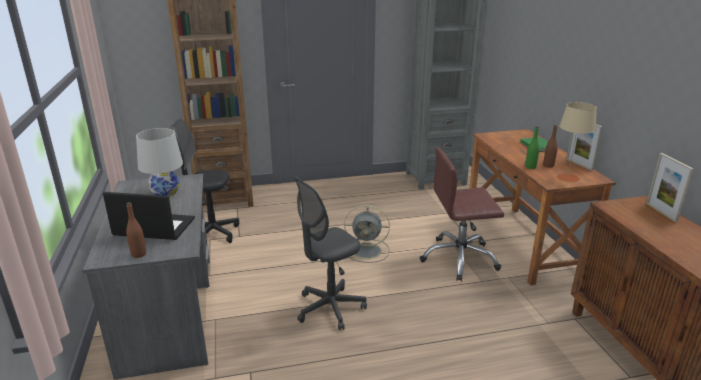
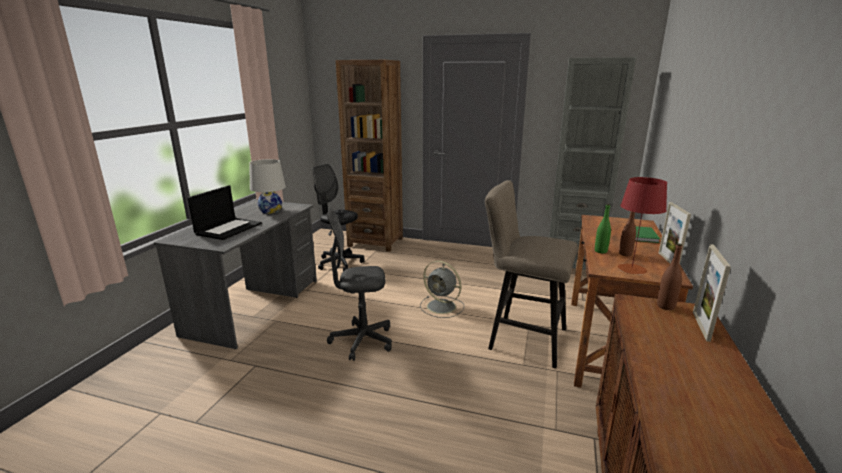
camera: 30 degrees right, 5 degrees down
laptop [103,192,195,240] -> laptop turned 75 degrees clockwise [187,185,262,240]
brown bottle [126,202,146,258] -> brown bottle moved to [657,243,682,310]
brown office chair [420,147,504,281] -> beige stool [485,180,578,369]
beige table lamp [556,102,597,183] -> red table lamp [617,177,667,275]

